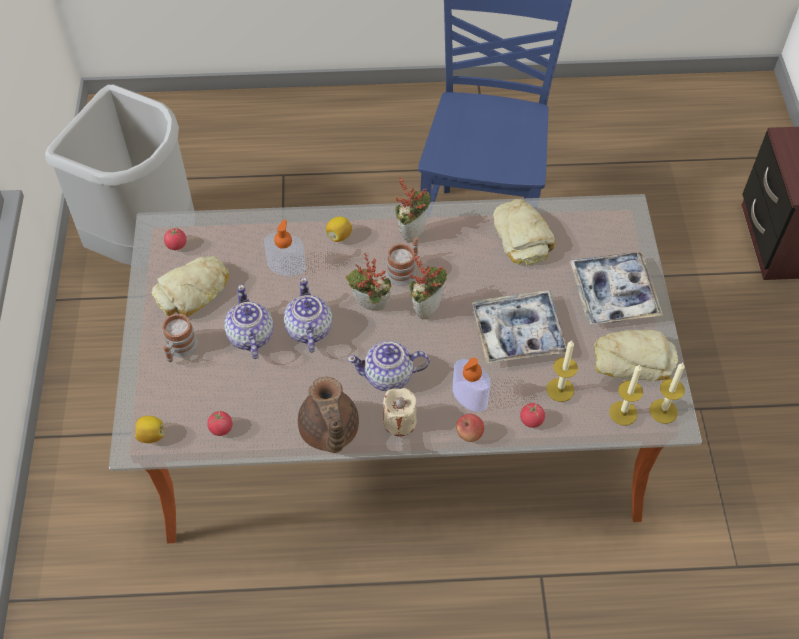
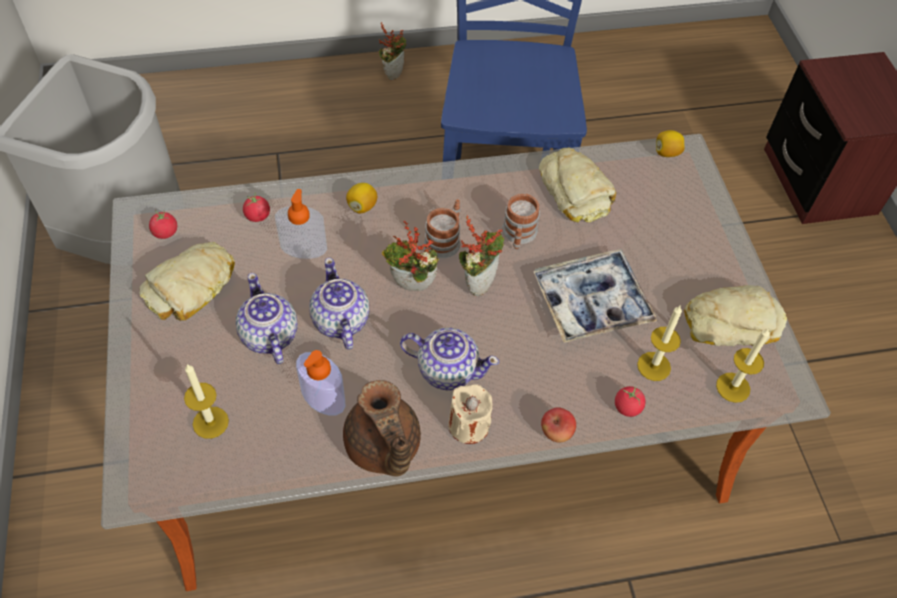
camera: 10 degrees left, 0 degrees up
lemon [135,416,164,443] -> lemon moved to [656,130,685,157]
mug [162,314,198,362] -> mug moved to [502,194,540,249]
tomato [207,410,233,436] -> tomato moved to [243,192,270,222]
teapot [347,341,430,391] -> teapot turned 150 degrees counterclockwise [400,328,499,390]
potted plant [395,176,431,242] -> potted plant moved to [379,22,406,80]
soap dispenser [453,358,490,412] -> soap dispenser moved to [296,350,346,415]
tray [570,252,663,325] -> none
candle [650,363,685,424] -> candle moved to [184,364,229,439]

